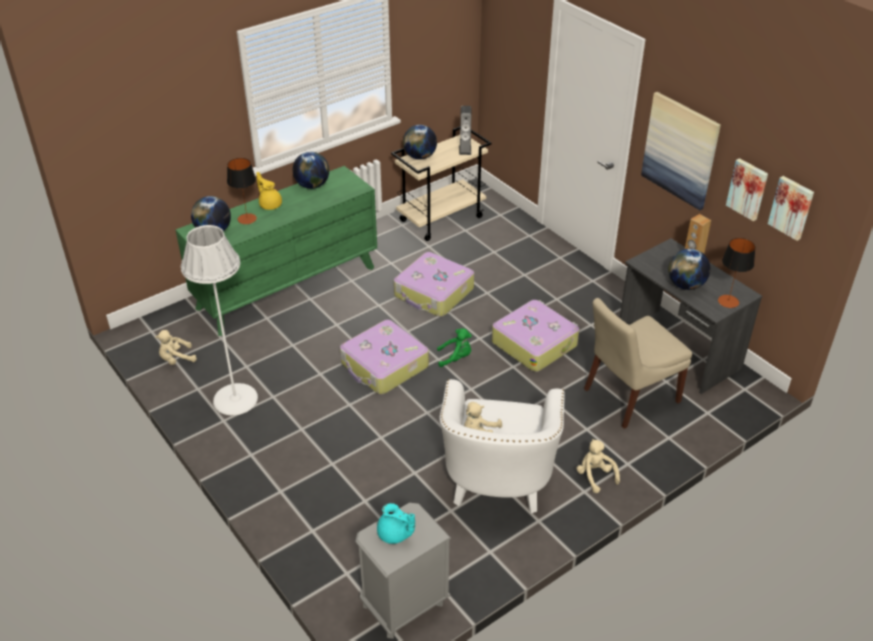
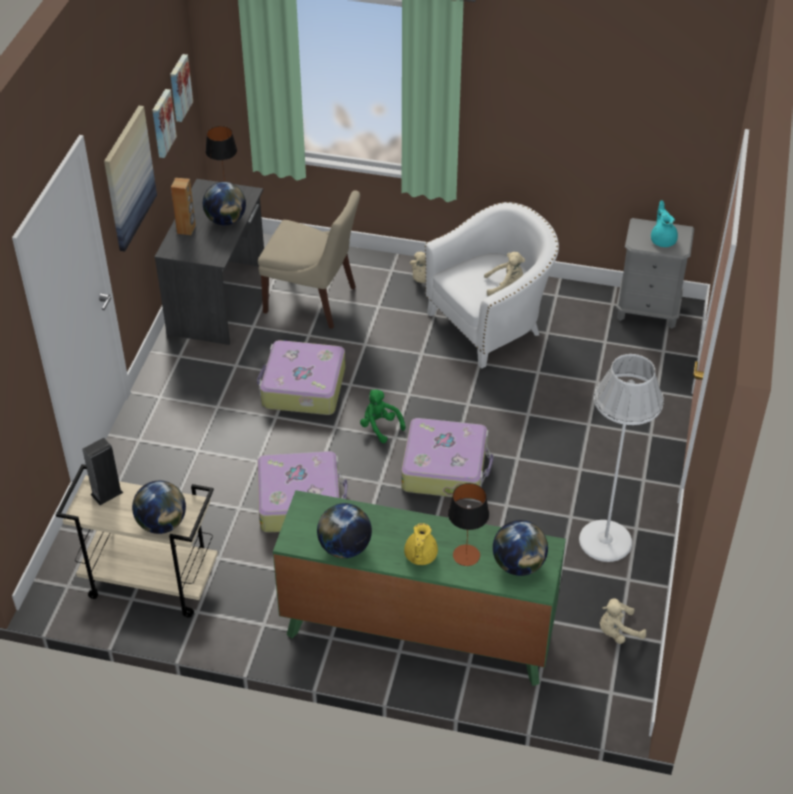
camera: 130 degrees left, 5 degrees up
beige plush toy [155,330,197,365] -> beige plush toy turned 135 degrees clockwise [600,598,646,644]

